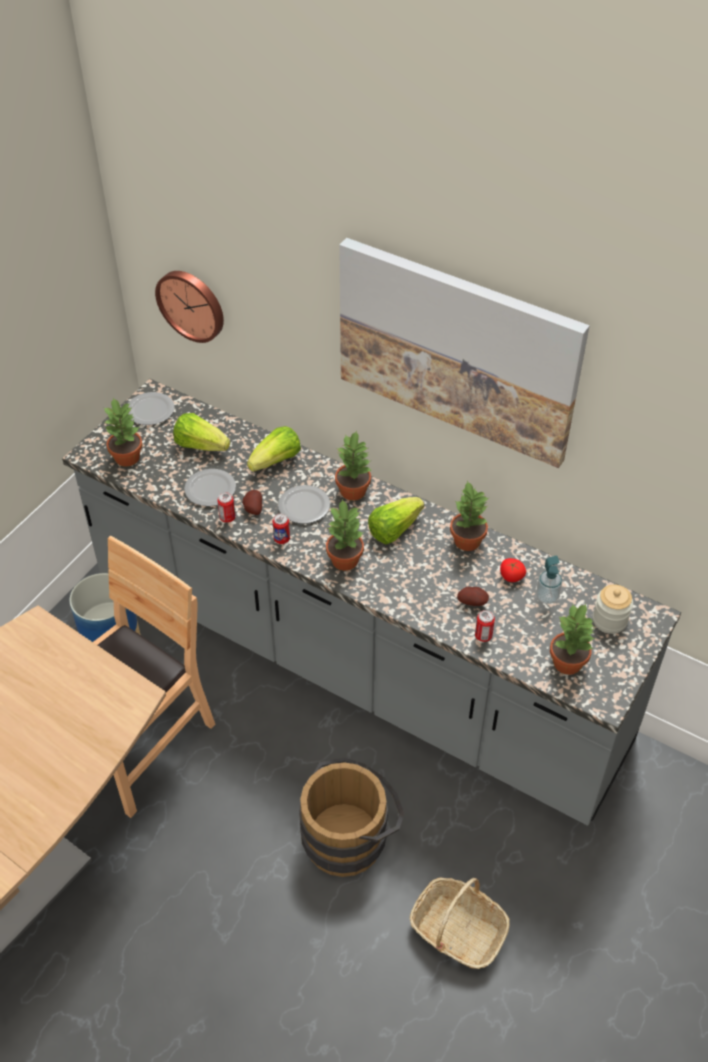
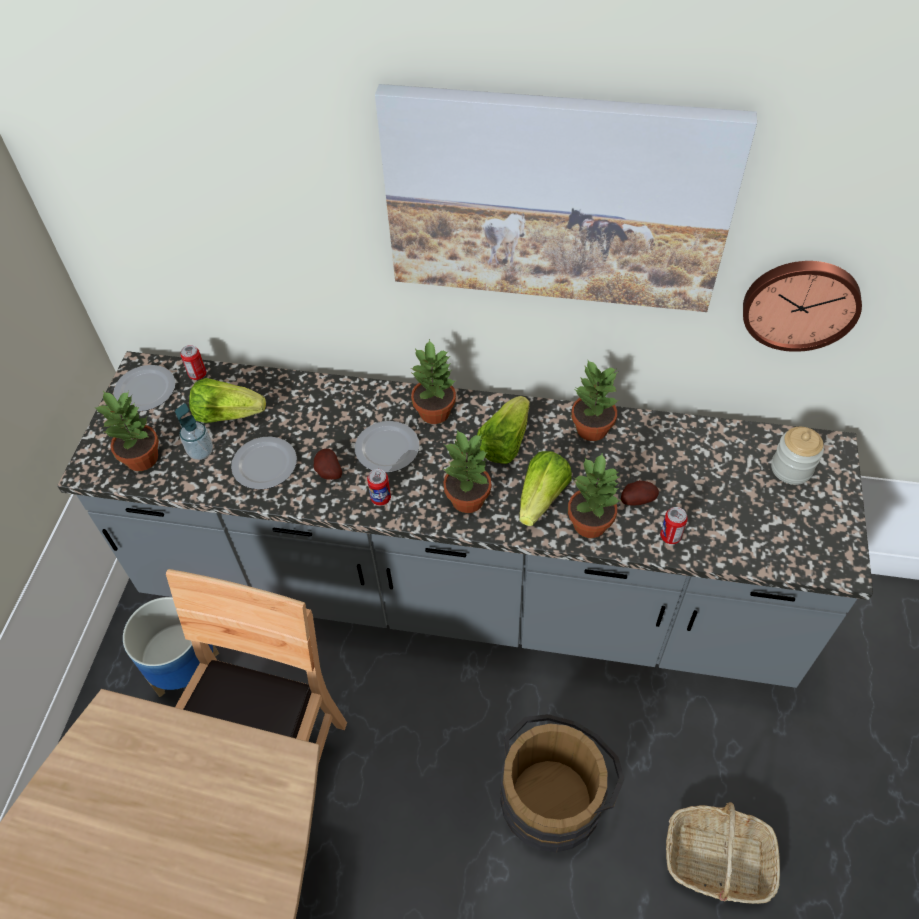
camera: 20 degrees left, 5 degrees up
wall clock [155,271,224,343] -> wall clock moved to [743,261,862,352]
can [217,492,236,523] -> can moved to [180,345,207,380]
lettuce [247,426,301,472] -> lettuce moved to [519,451,572,526]
tomato [500,558,526,582] -> none
soap dispenser [536,556,562,604] -> soap dispenser moved to [175,404,213,460]
potted plant [550,604,595,675] -> potted plant moved to [568,453,621,538]

